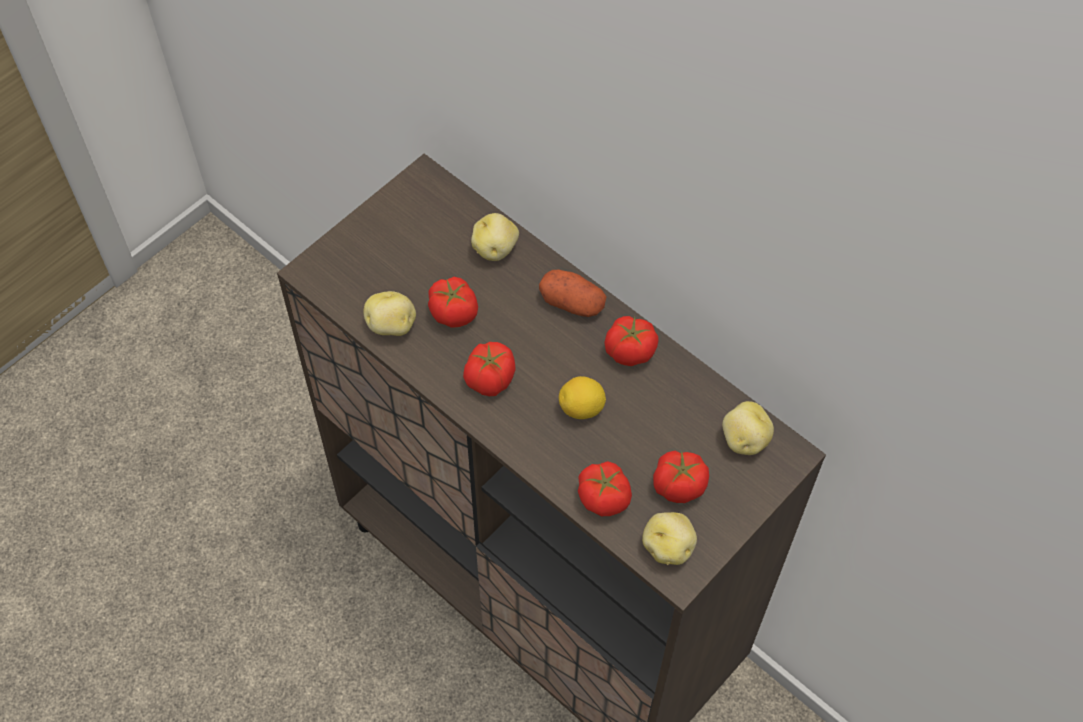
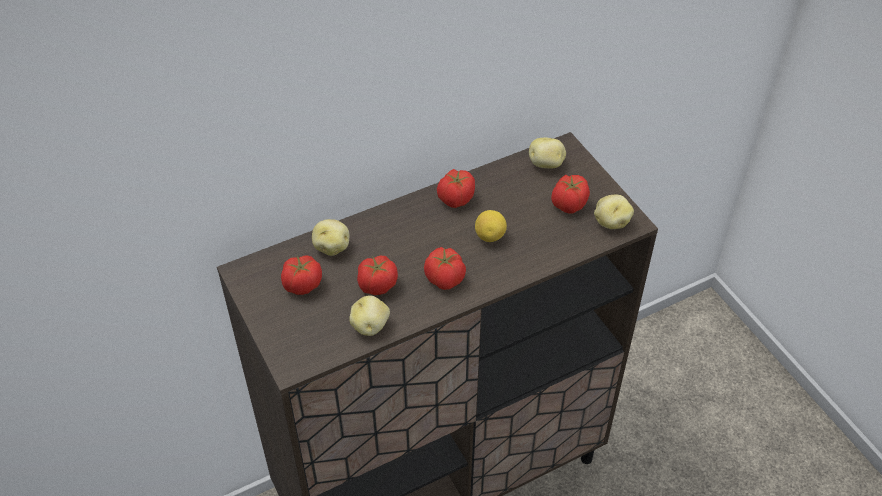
camera: 70 degrees left, 10 degrees down
potato [539,270,607,317] -> none
tomato [578,461,632,516] -> tomato moved to [281,255,322,295]

